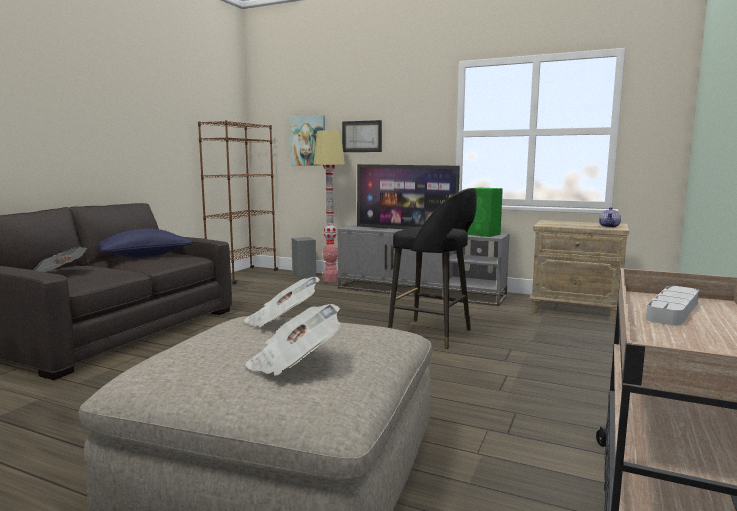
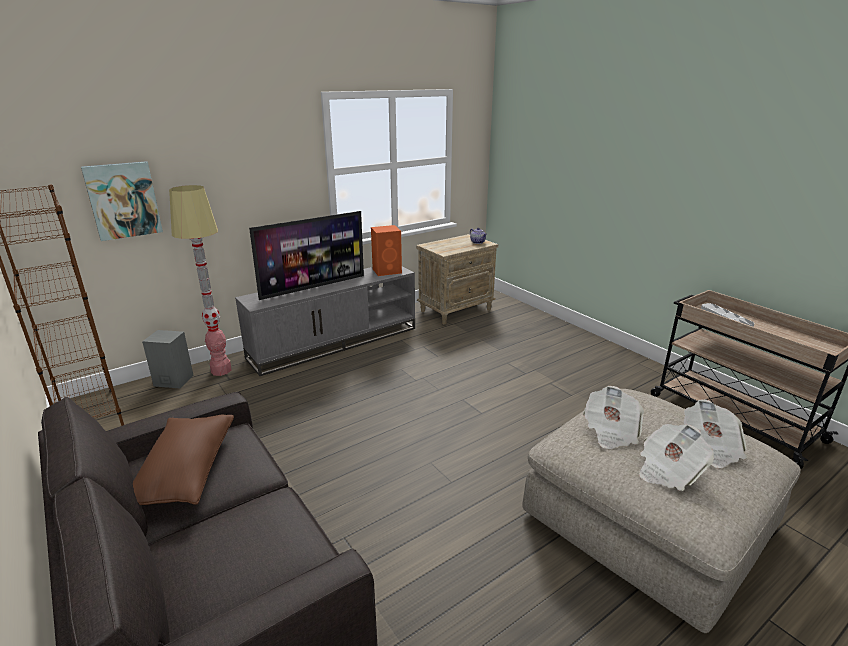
camera: 60 degrees left, 15 degrees up
newspaper [34,246,87,272] -> newspaper moved to [639,424,714,491]
blue pillow [98,228,193,258] -> brown pillow [133,415,234,505]
picture [342,120,382,152] -> none
black stool [388,188,477,349] -> none
green speaker [467,188,503,237] -> orange speaker [371,225,402,276]

